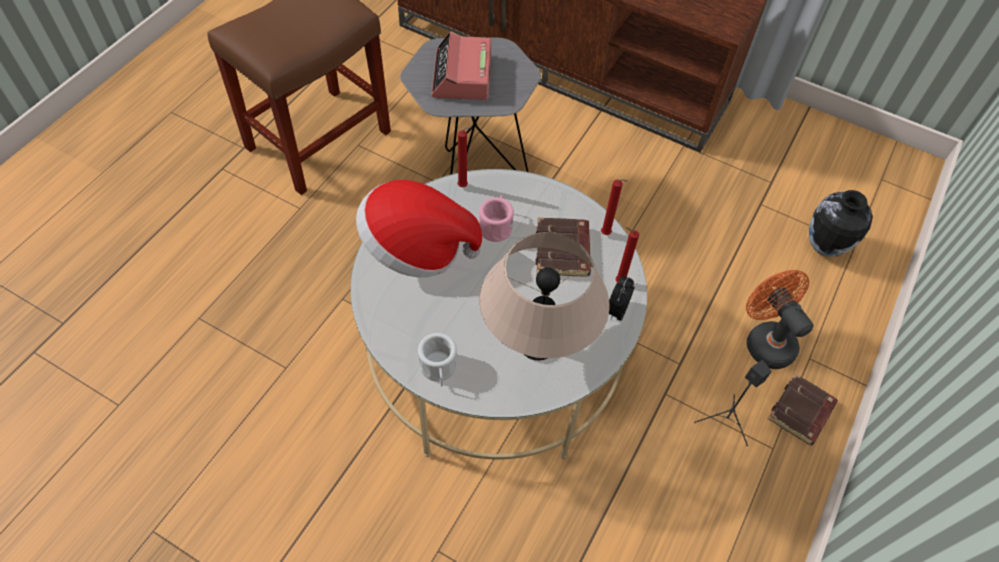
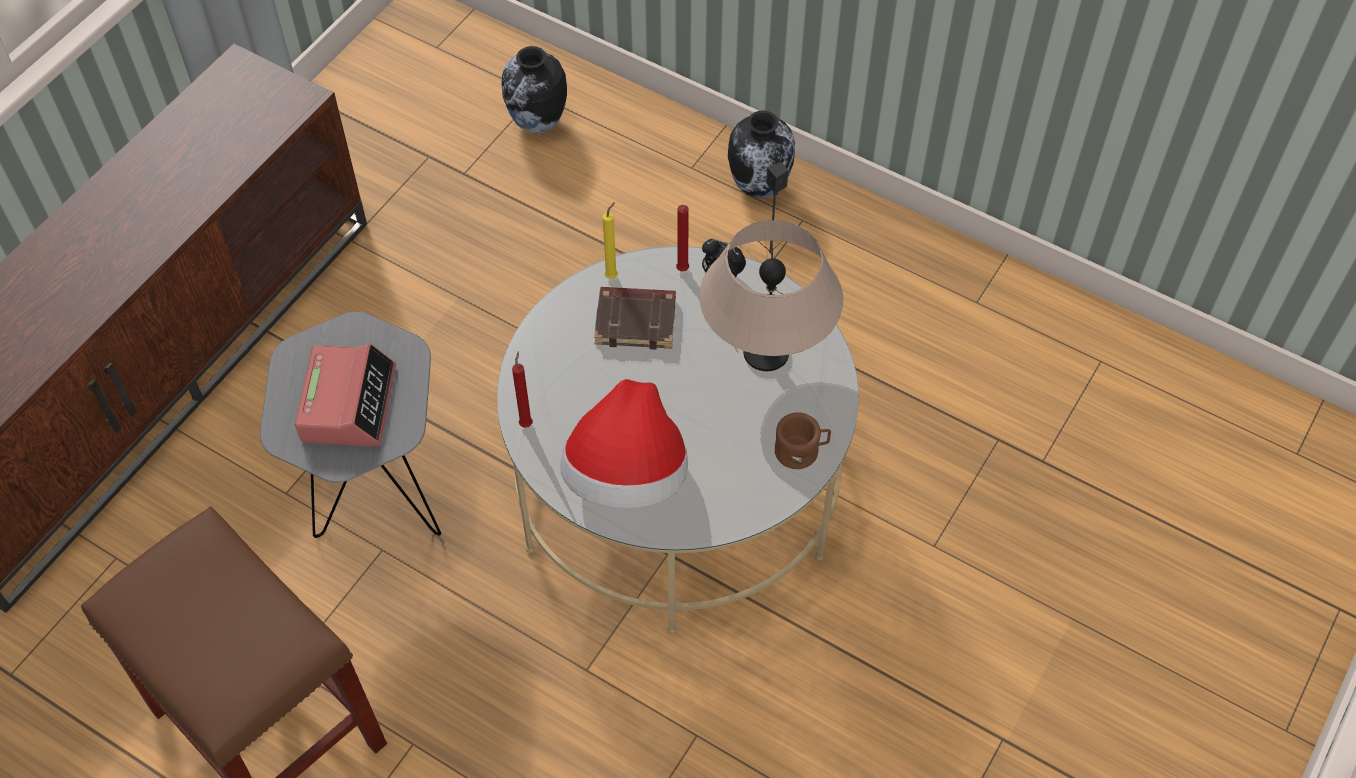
camera: 85 degrees left, 0 degrees up
white mug [418,333,457,386] -> brown mug [775,412,831,469]
alarm clock [431,32,491,100] -> alarm clock turned 90 degrees counterclockwise [295,344,396,447]
pink mug [479,195,514,242] -> none
red candle [601,179,628,235] -> yellow candle [602,202,618,279]
orange fan [746,270,814,369] -> none
brown book [768,374,838,446] -> vase [728,111,795,198]

